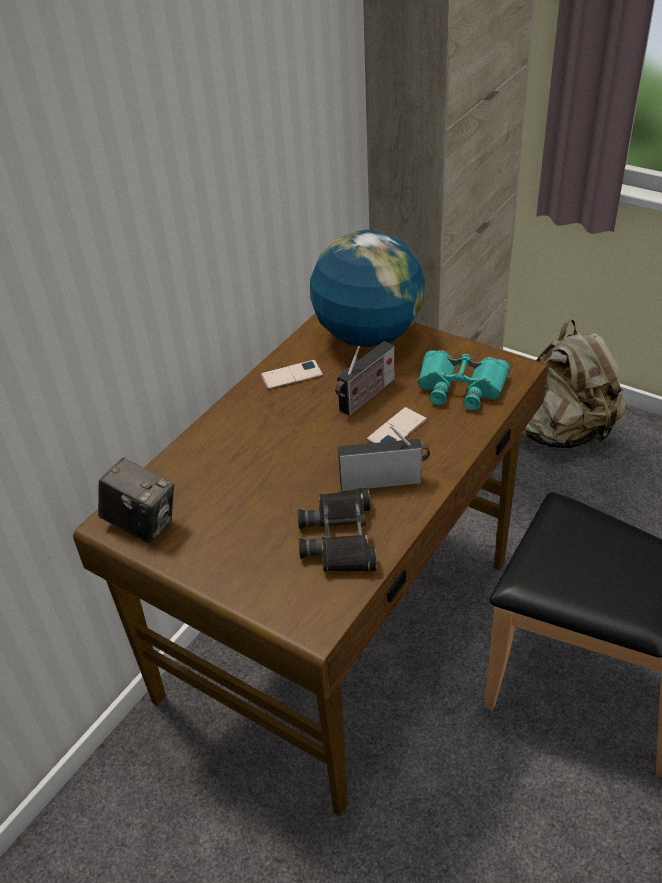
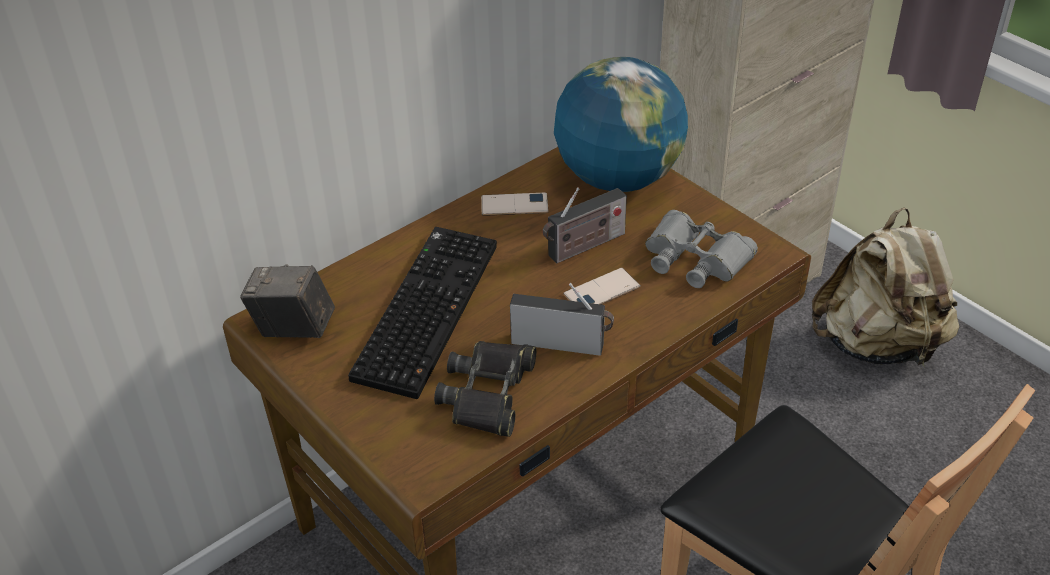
camera: 15 degrees right, 0 degrees up
camera [98,457,174,543] -> camera turned 150 degrees clockwise [240,264,335,338]
turquoise binoculars [418,350,510,410] -> grey binoculars [645,210,758,288]
none -> keyboard [348,227,497,399]

